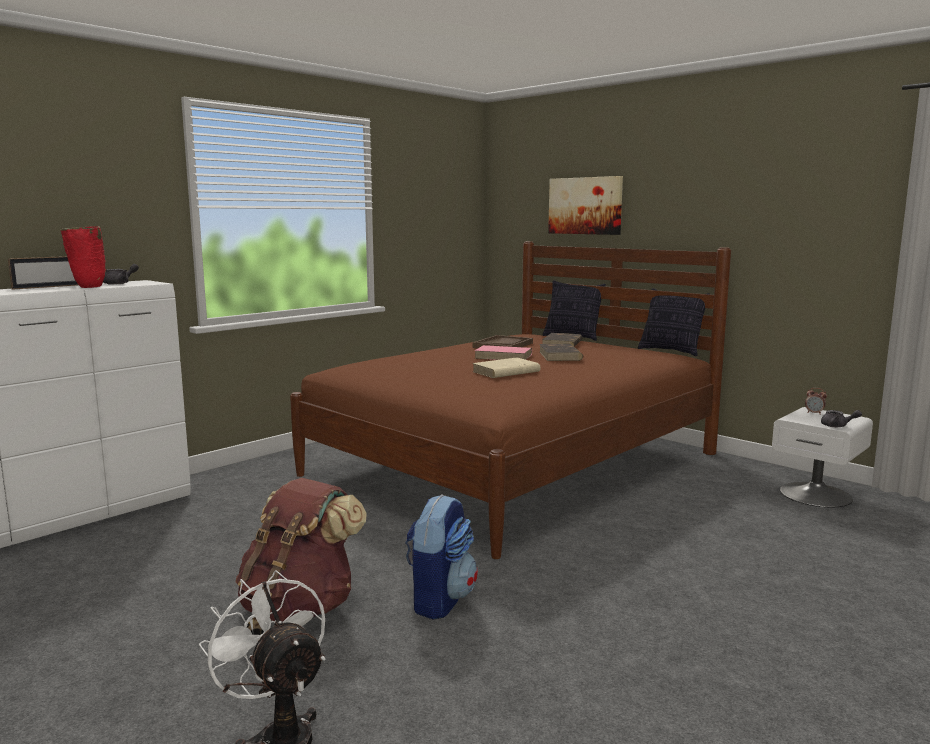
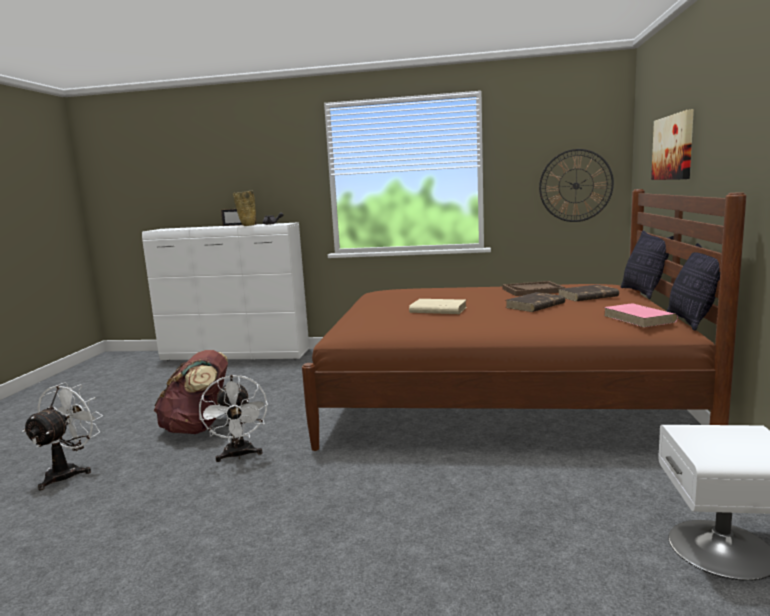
camera: 55 degrees right, 0 degrees up
red vase [60,226,106,288] -> beige vase [233,191,256,226]
backpack [405,494,478,619] -> white fan [199,375,268,462]
pink book [474,345,532,360] -> pink book moved to [604,303,678,327]
alarm clock [805,388,827,415] -> none
grey teapot [821,410,862,427] -> none
none -> wall clock [539,149,614,222]

